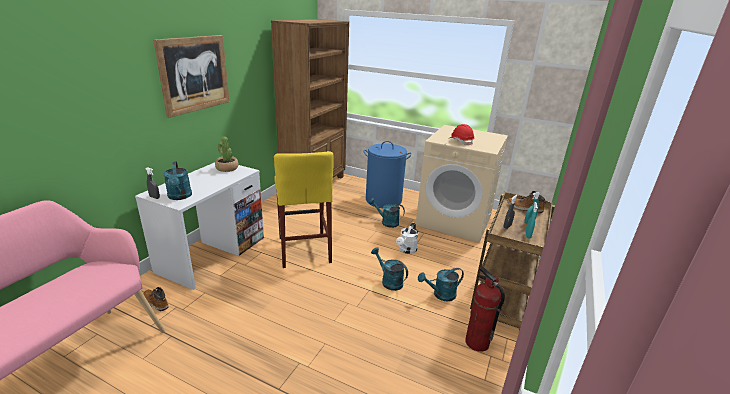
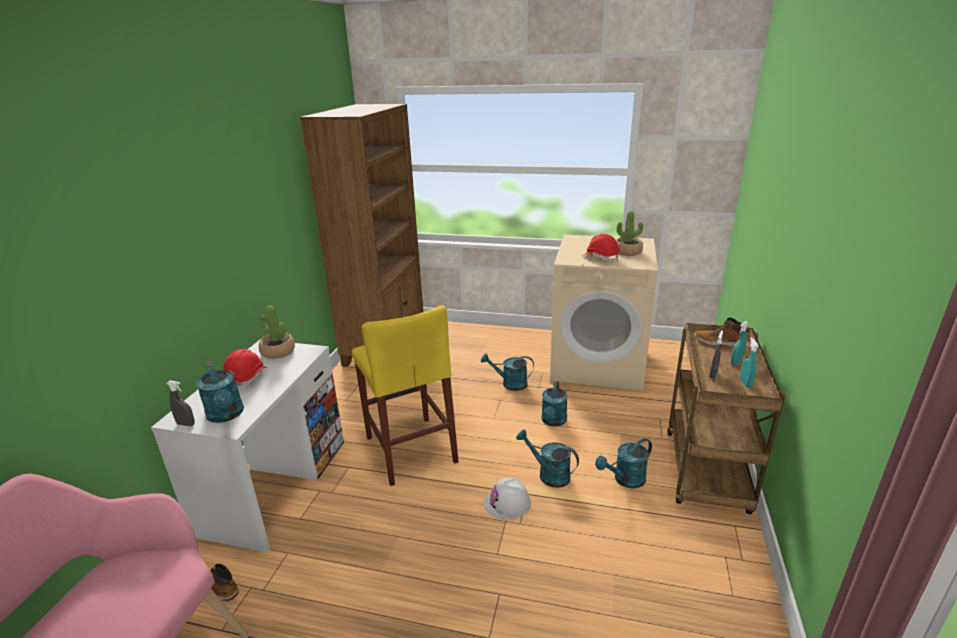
camera: 10 degrees left, 0 degrees up
picture [153,35,230,118] -> none
blue laundry basket [363,141,412,208] -> none
white watering can [396,222,419,254] -> turquoise watering can [541,381,567,427]
fire extinguisher [465,267,505,352] -> none
none -> red hard hat [223,349,267,390]
none -> white hard hat [484,478,531,519]
none -> potted plant [616,211,643,256]

